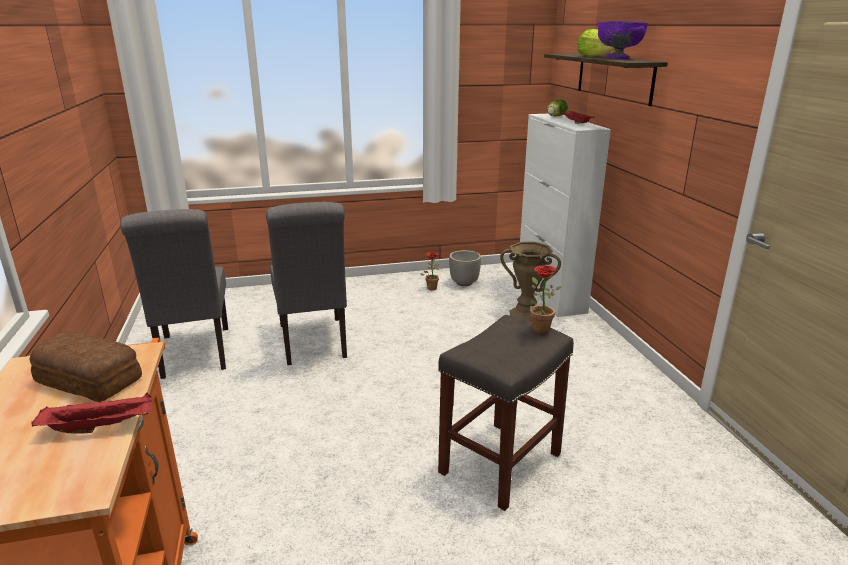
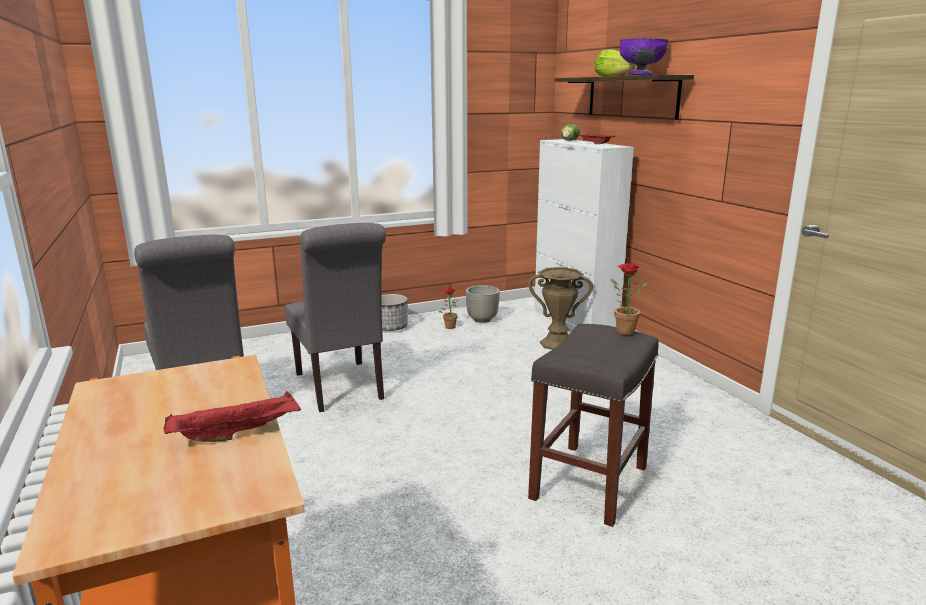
camera: 10 degrees left, 5 degrees down
bread [29,332,142,402] -> none
none -> planter [381,294,408,331]

